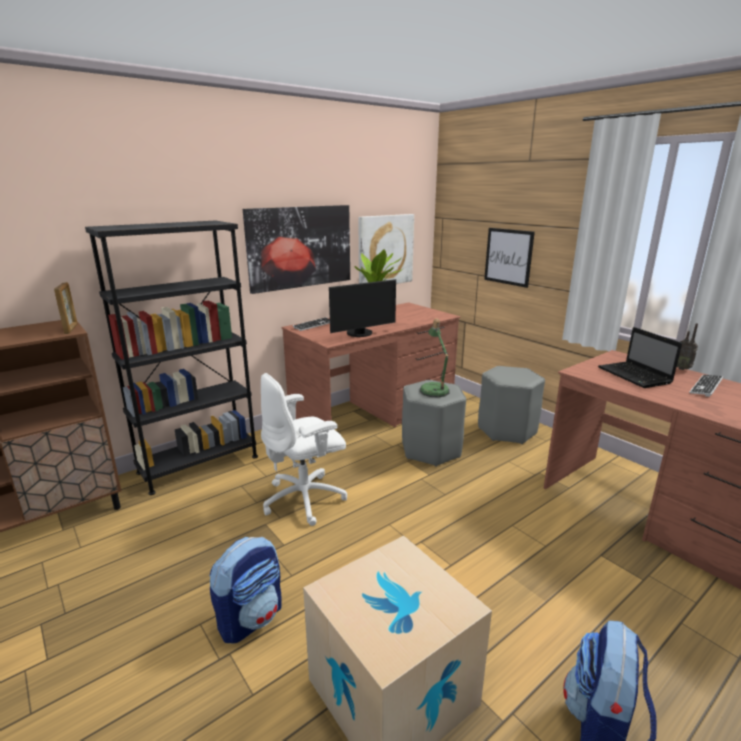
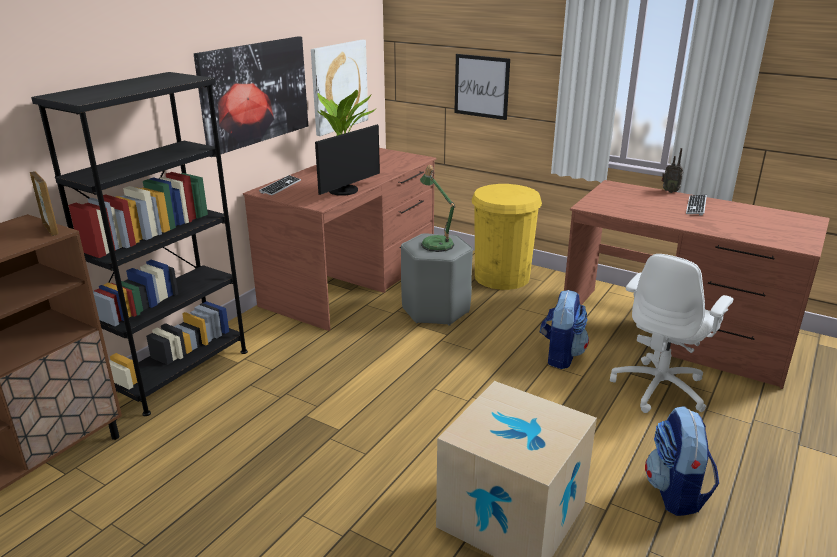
camera: 20 degrees left, 5 degrees up
backpack [210,537,282,644] -> backpack moved to [540,290,589,369]
white office chair [261,373,347,526] -> white office chair moved to [610,254,733,413]
grey stool [478,366,545,444] -> yellow trash can [472,184,542,290]
laptop [598,327,682,388] -> none

